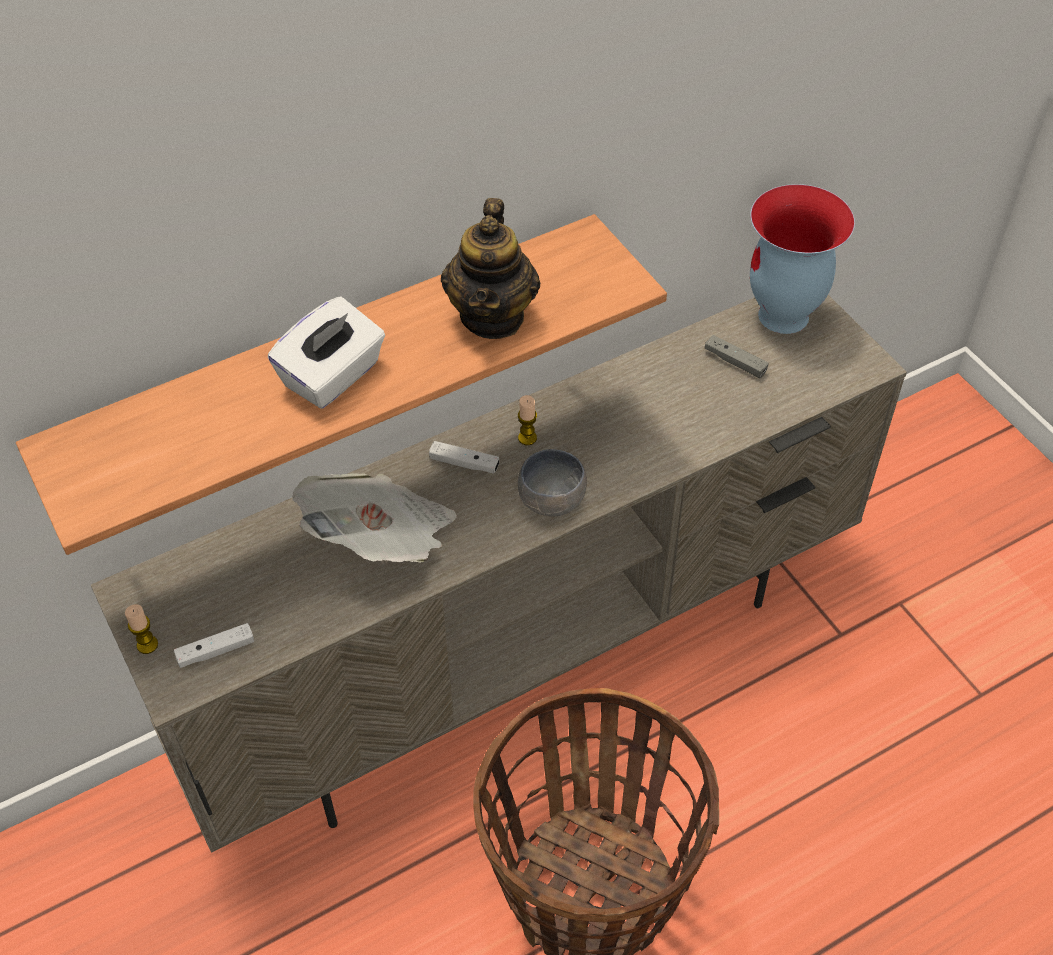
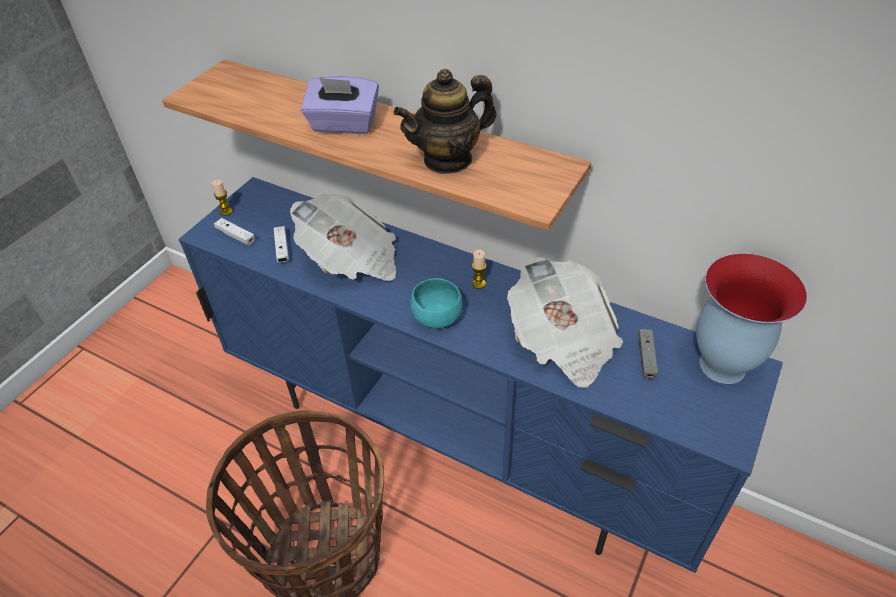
camera: 60 degrees right, 5 degrees down
beige tv stand [91,295,907,853] -> blue tv stand [178,177,783,573]
white tissue box [268,296,385,409] -> purple tissue box [301,76,379,134]
white game controller [429,441,499,474] -> white game controller moved to [274,226,289,263]
grey bowl [518,449,587,517] -> turquoise bowl [411,278,462,328]
none -> newspaper [507,256,623,388]

